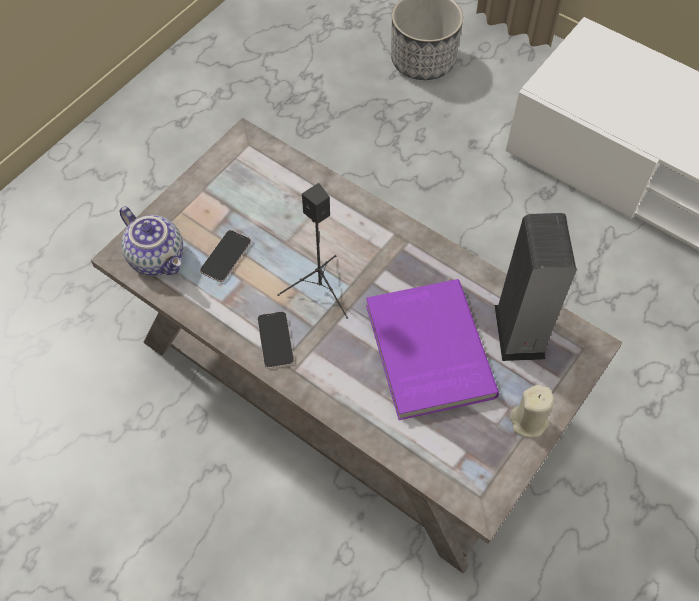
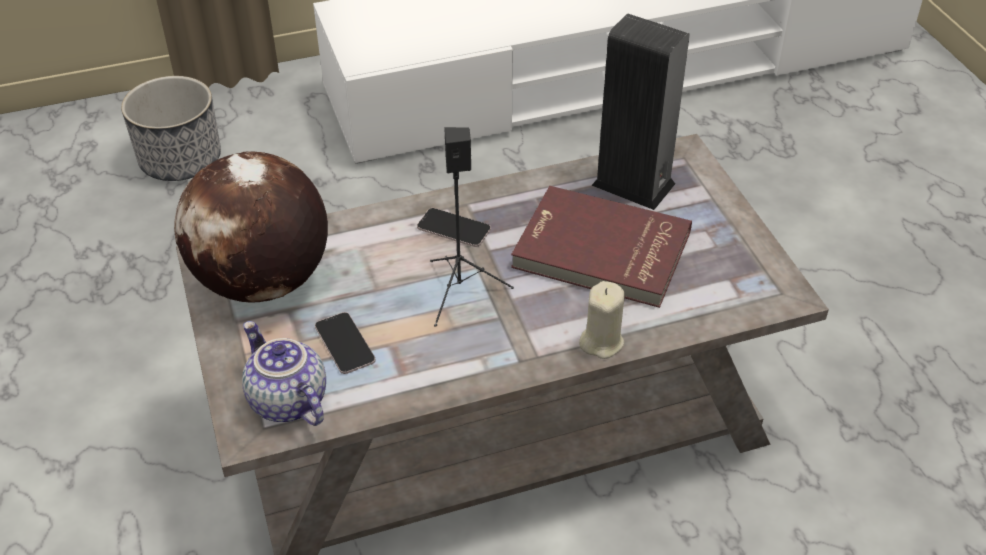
camera: 55 degrees left, 15 degrees down
teapot [119,206,183,276] -> teapot turned 120 degrees counterclockwise [242,321,326,426]
phone [257,311,294,369] -> phone moved to [417,208,491,247]
purple book [366,279,499,420] -> red book [511,186,692,308]
beige candle [510,385,554,438] -> beige candle moved to [579,281,625,359]
none -> globe [174,151,328,303]

